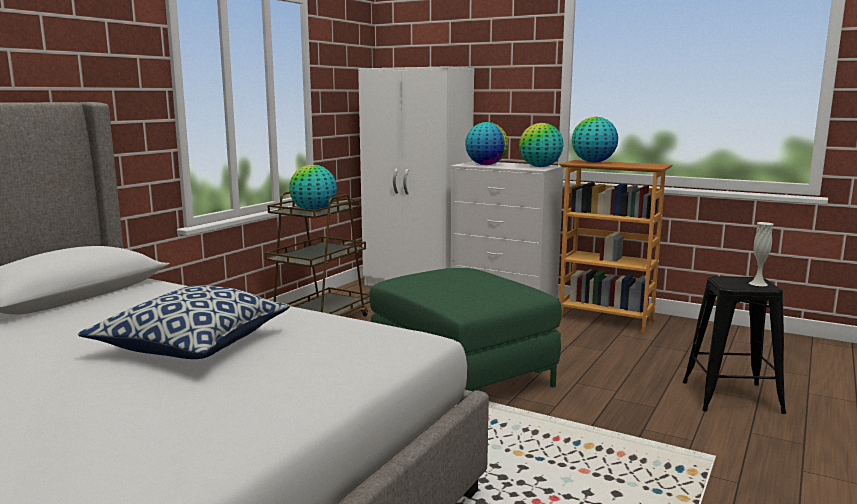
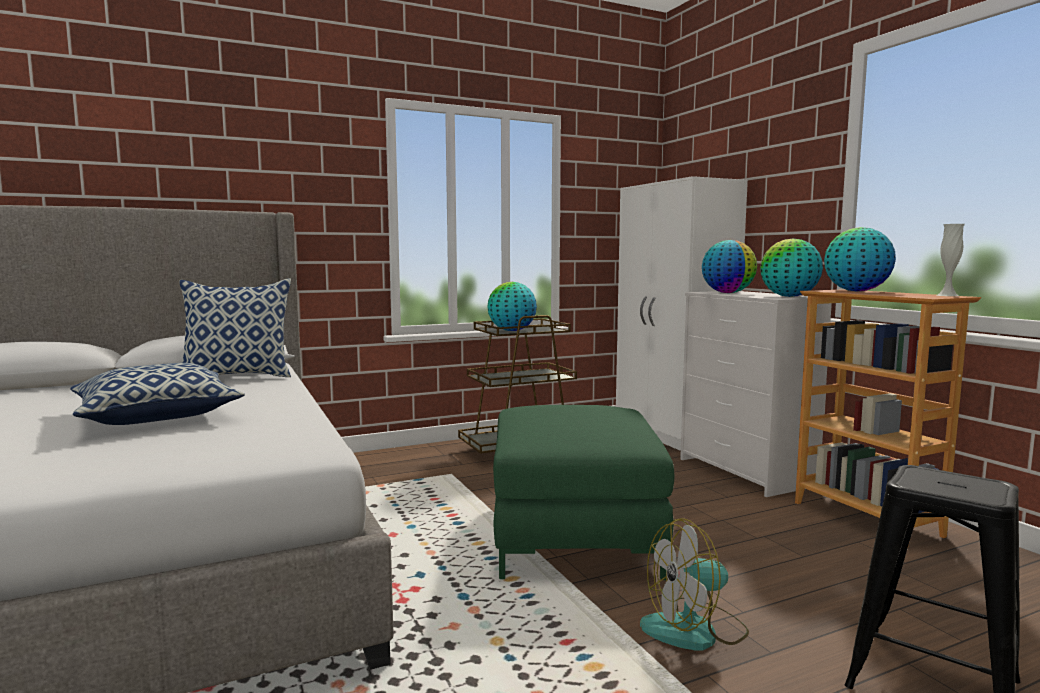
camera: 35 degrees right, 5 degrees down
white vase [749,222,774,286] -> white vase moved to [936,224,965,296]
none -> pillow [179,278,291,377]
none -> fan [640,518,749,651]

